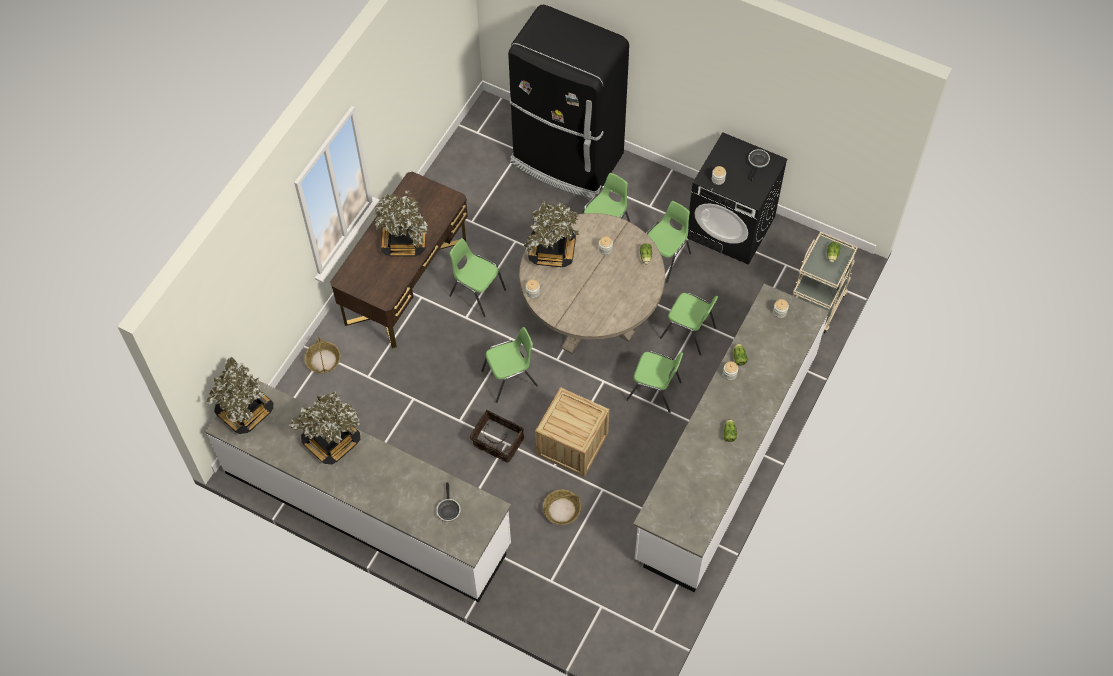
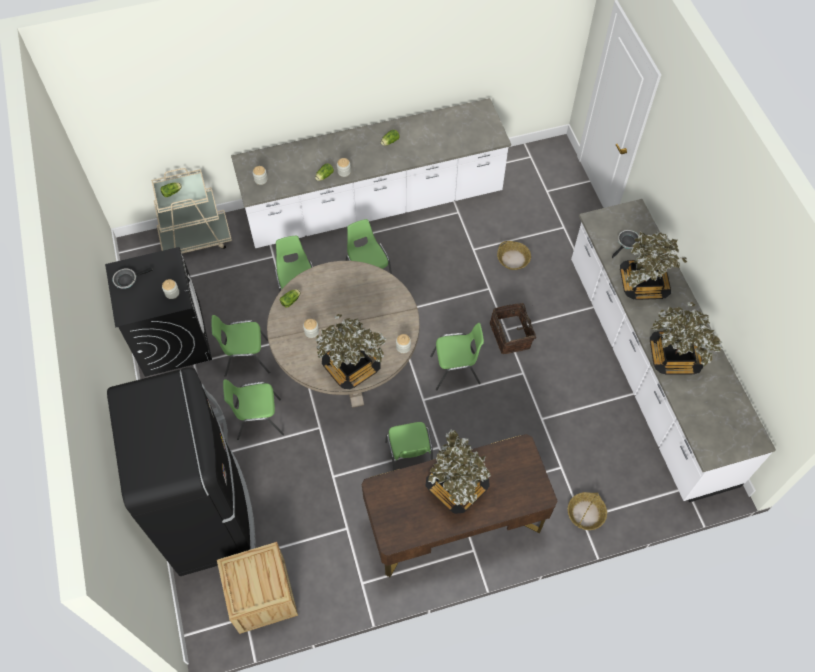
camera: 135 degrees left, 0 degrees up
potted plant [206,357,273,434] -> potted plant moved to [620,232,688,300]
green chair [482,327,538,403] -> green chair turned 150 degrees clockwise [430,323,484,391]
crate [535,387,610,477] -> crate moved to [217,542,298,634]

